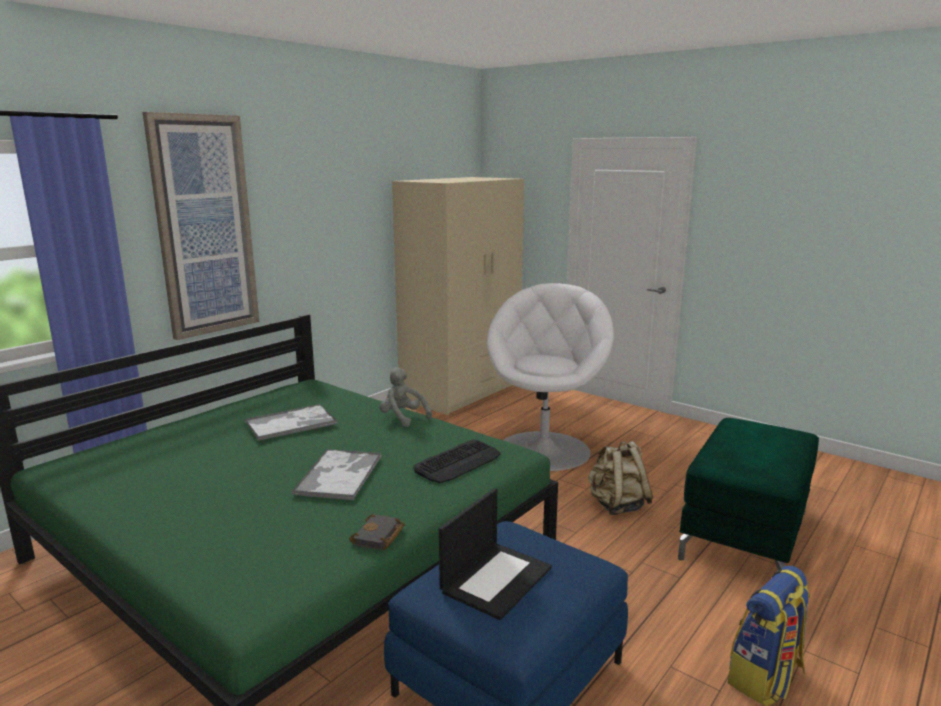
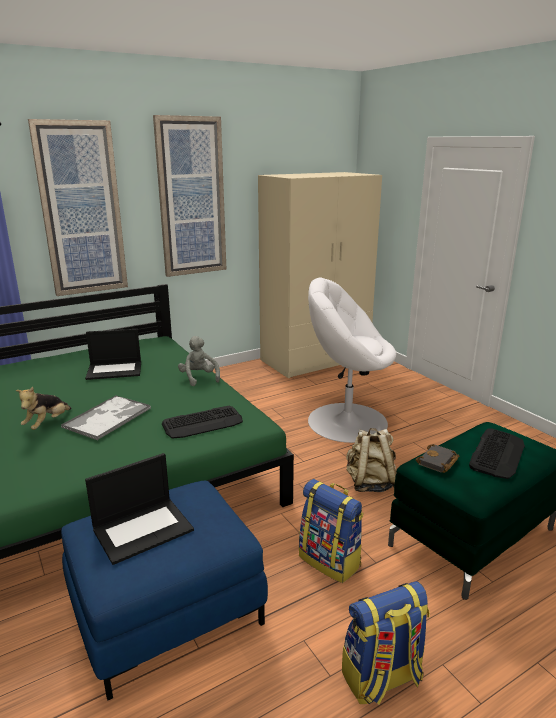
camera: 20 degrees right, 5 degrees up
tray [245,404,338,441] -> laptop [85,329,141,380]
black book [349,514,405,550] -> black book moved to [415,444,459,473]
white armchair [487,283,614,471] -> white armchair turned 120 degrees counterclockwise [308,277,396,443]
none -> plush toy [16,387,72,430]
none -> picture [153,115,226,277]
none -> backpack [299,479,364,583]
none -> keyboard [469,429,525,479]

